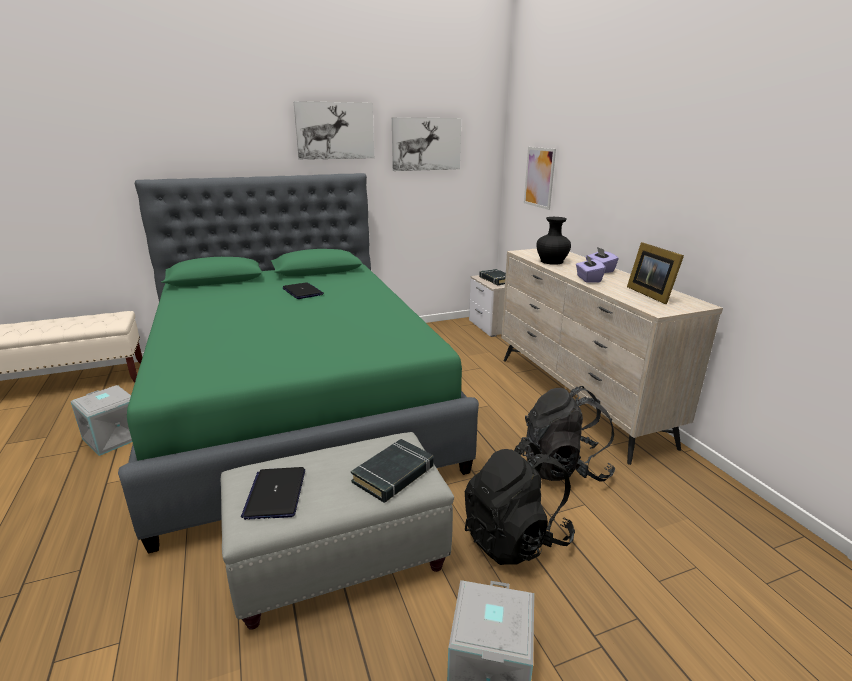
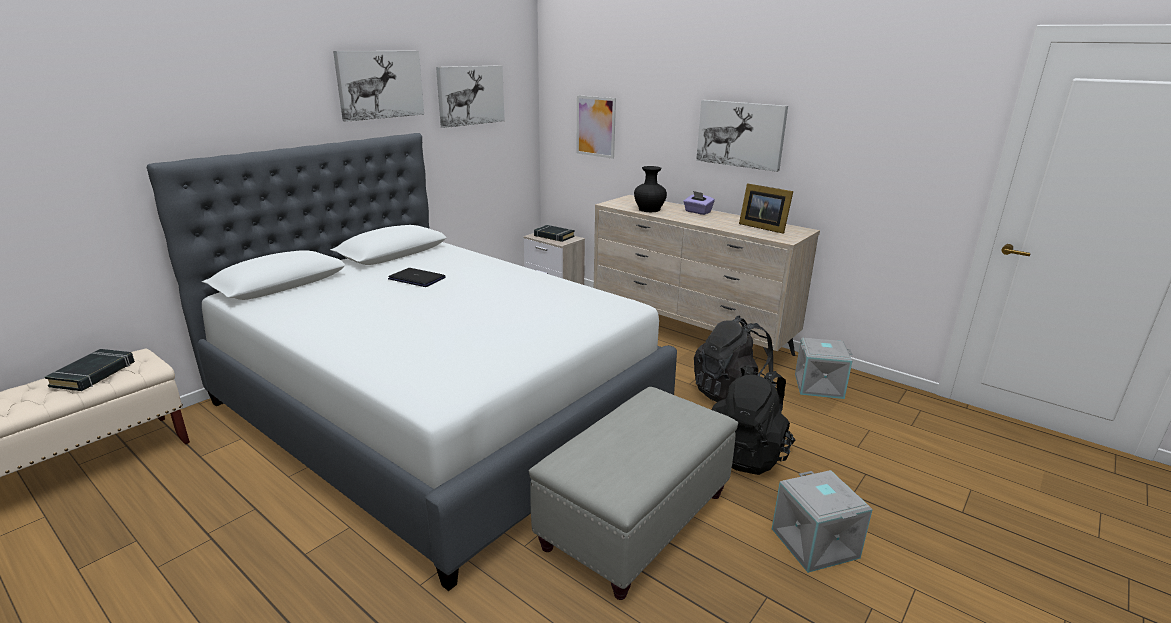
camera: 30 degrees left, 0 degrees up
grey storage box [71,385,132,456] -> grey storage box moved to [795,338,853,399]
green bed [118,173,479,554] -> white bed [147,133,677,591]
laptop [241,467,305,520] -> none
black book [351,439,434,503] -> black book moved to [45,349,135,391]
purple tissue box [576,255,606,283] -> none
none -> picture [696,100,788,172]

